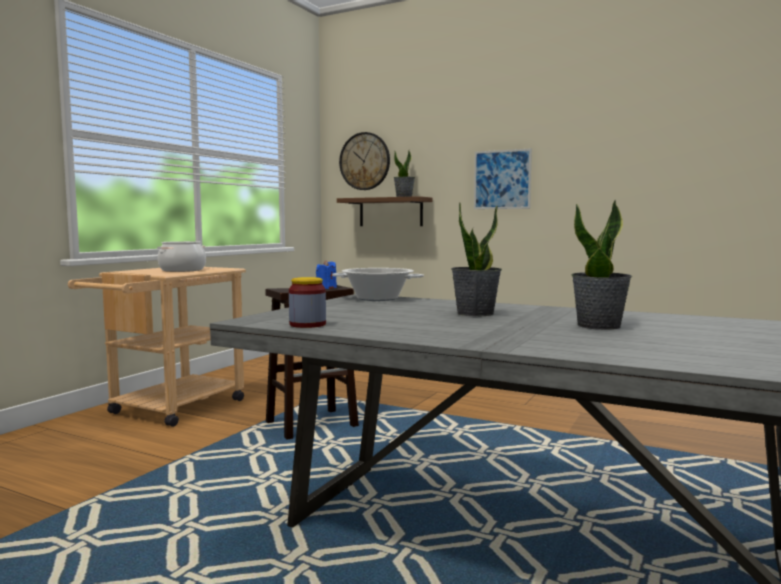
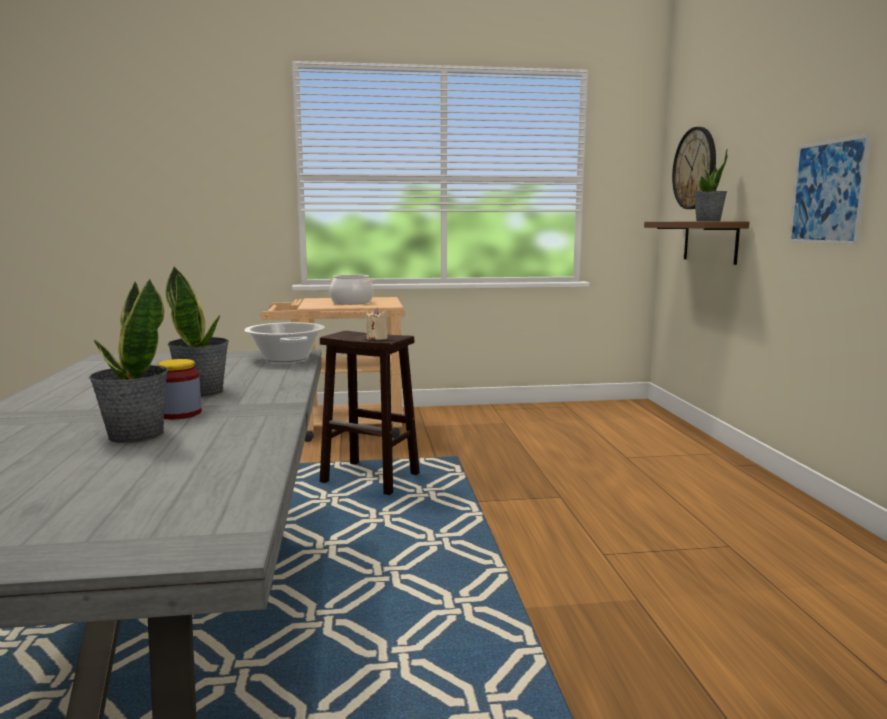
camera: 55 degrees right, 5 degrees up
jar [289,277,326,328] -> jar moved to [157,359,202,419]
blue candle [316,260,337,289] -> beige candle [366,308,388,340]

